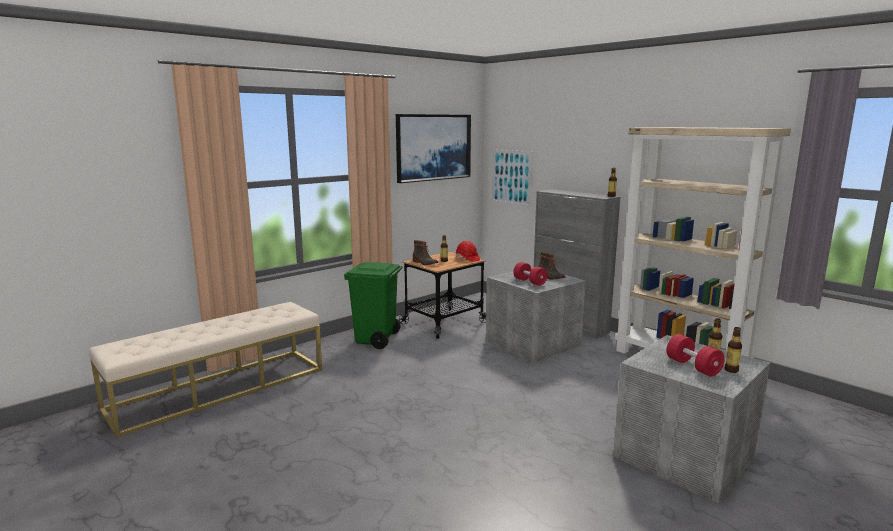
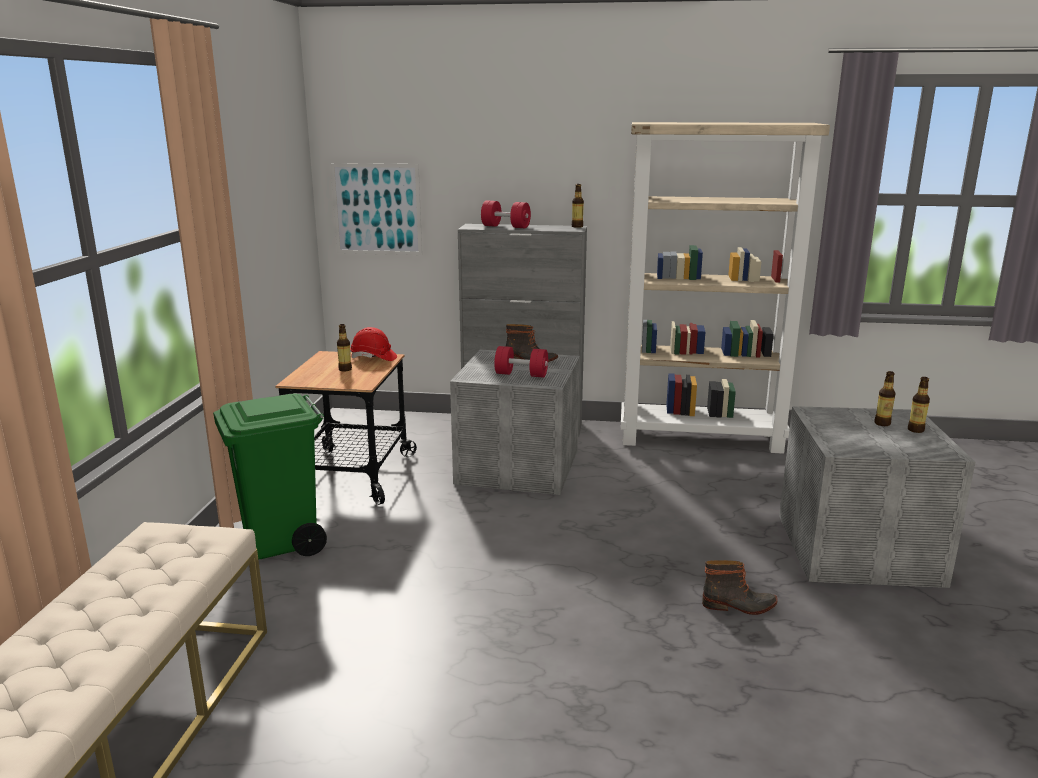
camera: 40 degrees left, 5 degrees up
picture [396,114,471,183] -> none
boot [413,240,438,265] -> boot moved to [702,560,778,615]
red dumbbell [667,334,725,377] -> red dumbbell moved to [481,201,531,228]

